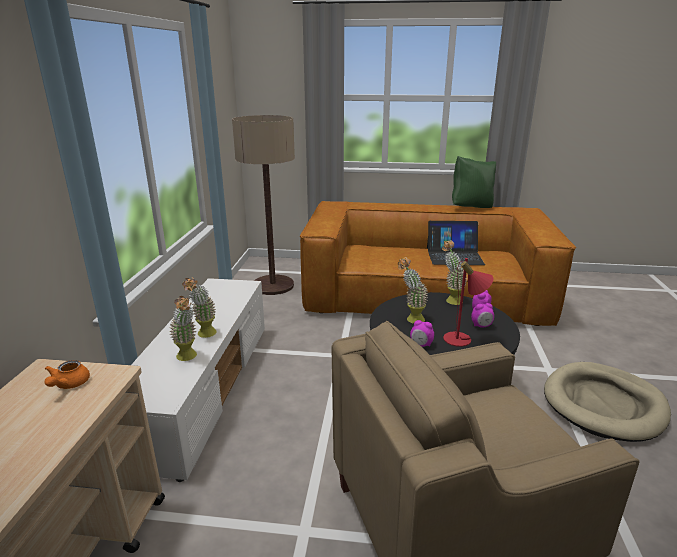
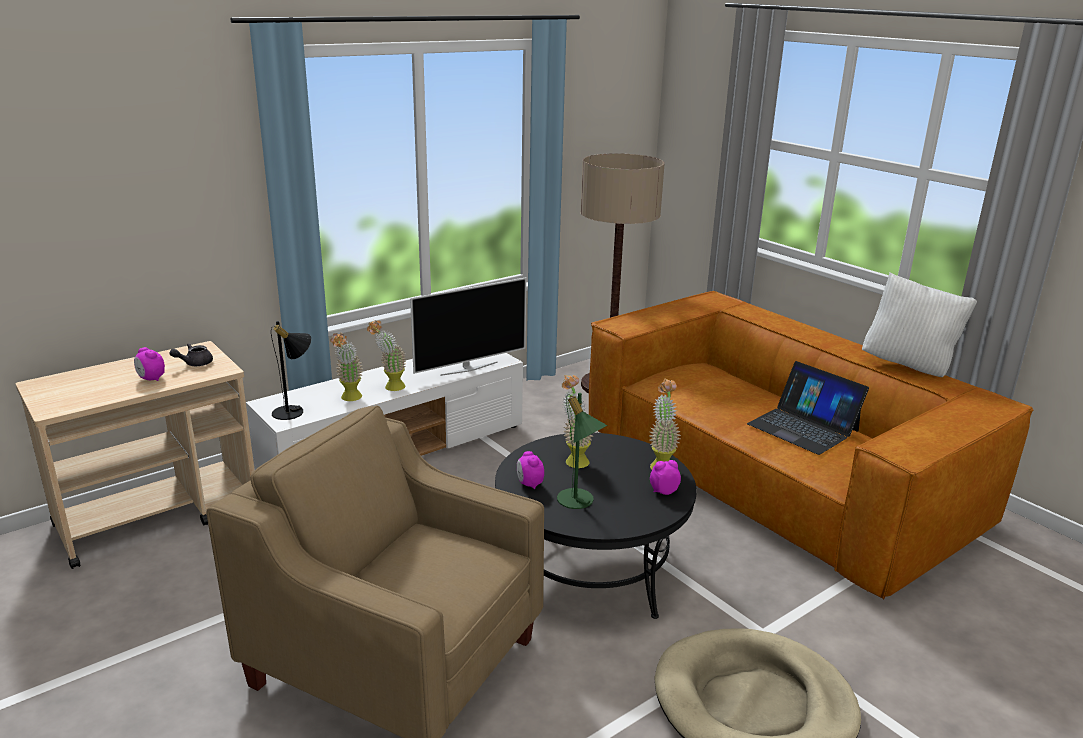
camera: 45 degrees right, 0 degrees up
orange teapot [44,360,90,389] -> grey teapot [169,343,213,366]
red table lamp [443,258,494,347] -> green table lamp [557,393,607,509]
green pillow [452,156,496,208] -> white pillow [862,272,977,377]
alarm clock [471,303,494,328] -> alarm clock moved to [134,347,165,381]
none -> black table lamp [271,321,311,420]
none -> television [410,277,526,376]

